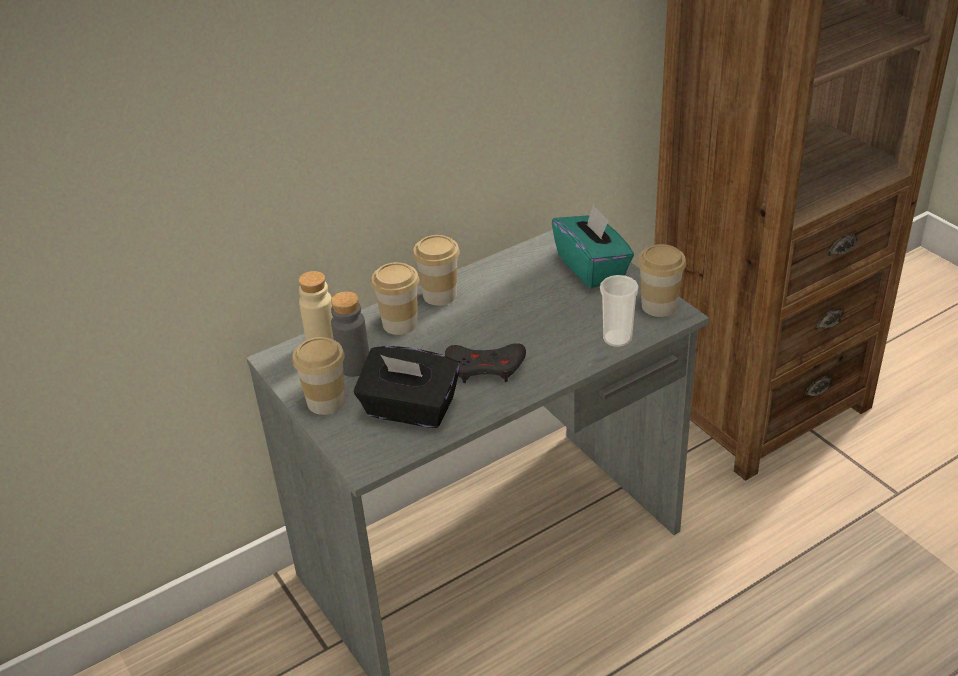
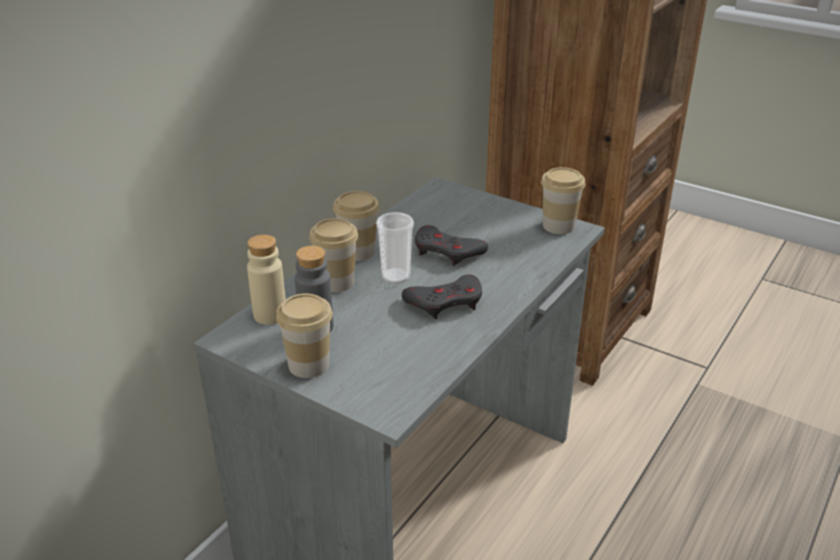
camera: 25 degrees left, 5 degrees down
black tissue box [354,346,460,428] -> none
turquoise tissue box [552,203,634,288] -> none
cup [600,275,639,347] -> cup moved to [376,212,414,284]
none -> grey game controller [415,225,488,266]

